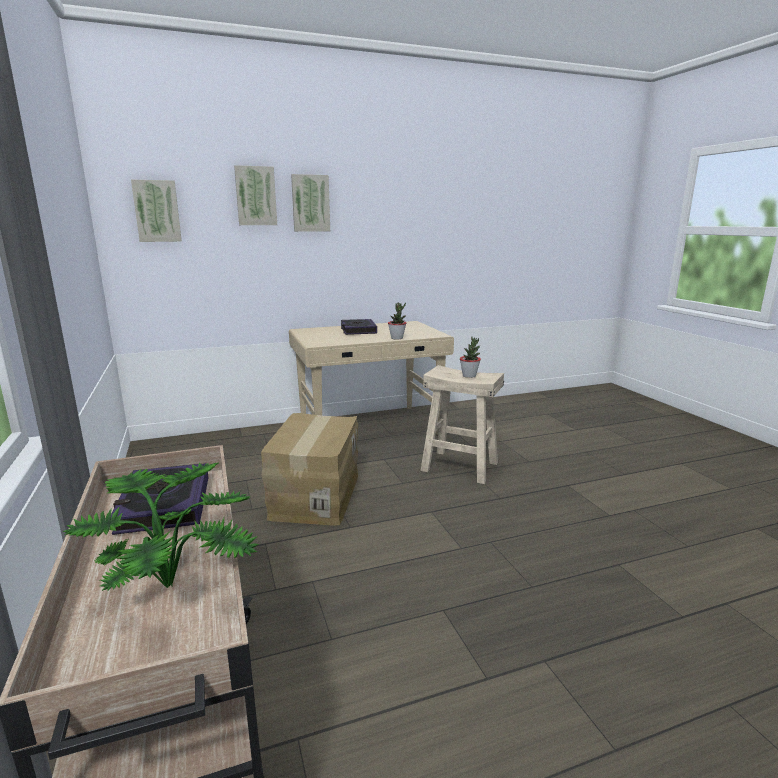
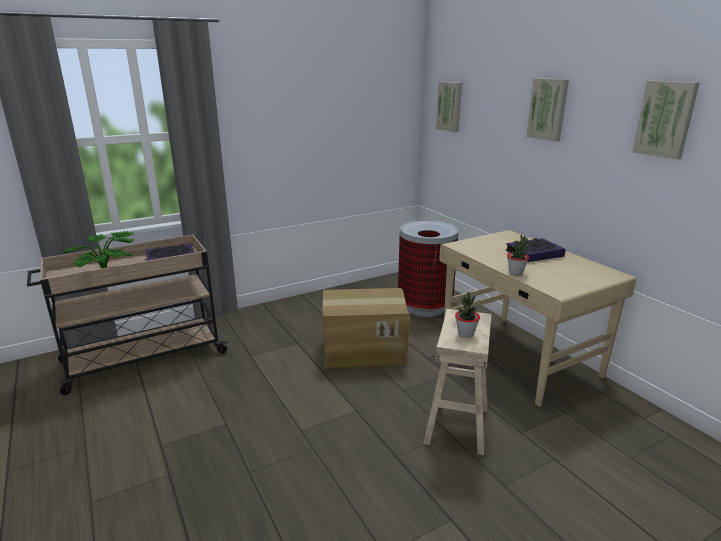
camera: 80 degrees right, 5 degrees up
picture [234,165,277,225] -> picture moved to [632,81,700,159]
none -> trash can [398,220,459,317]

